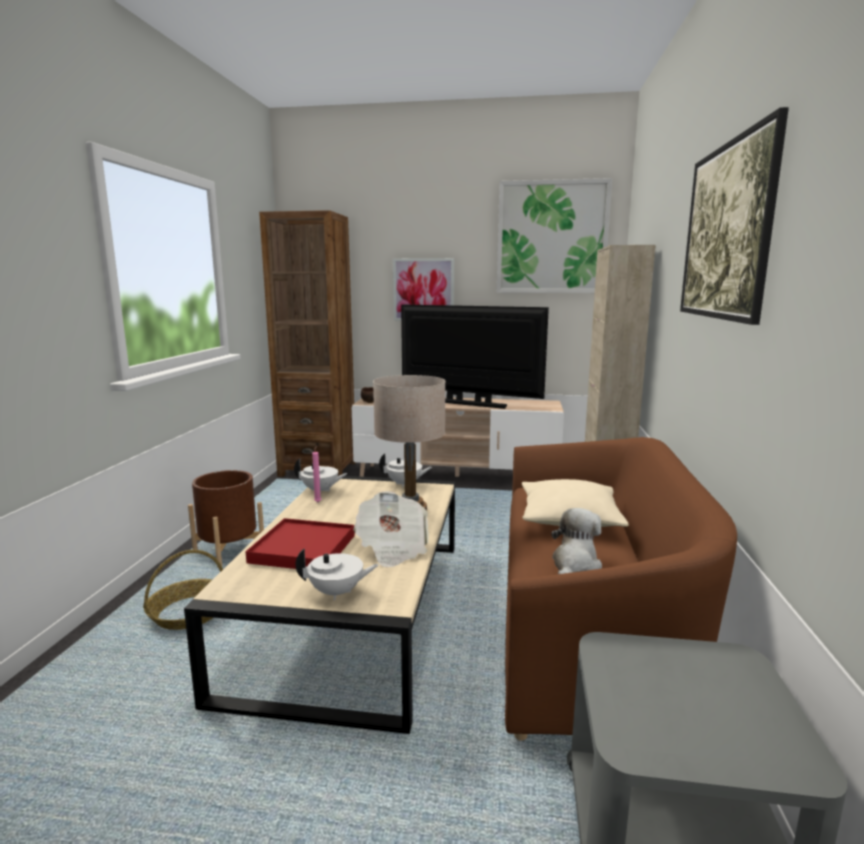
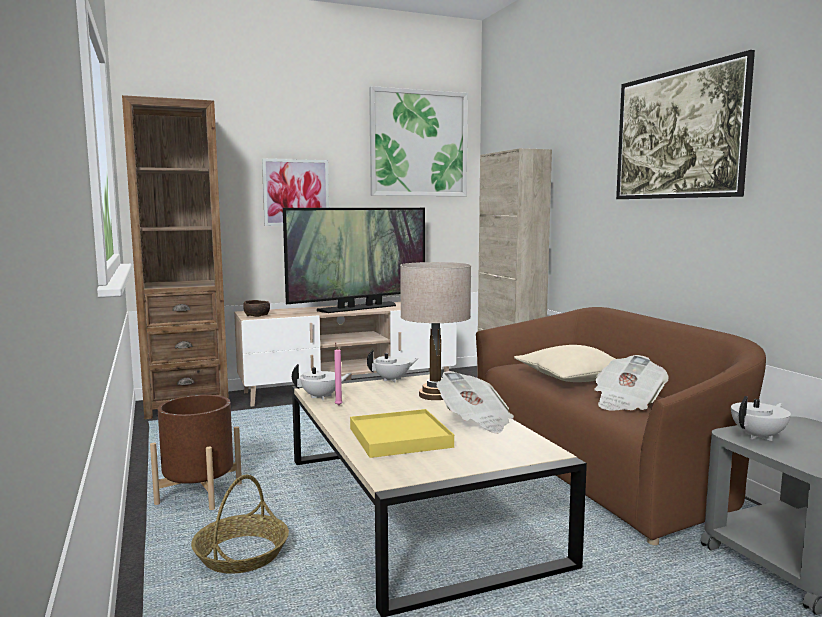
camera: 30 degrees left, 5 degrees down
red tray [245,518,355,569] -> yellow tray [350,409,454,458]
white teapot [295,548,379,601] -> white teapot moved to [731,396,791,441]
television [401,304,549,409] -> television turned 150 degrees clockwise [283,208,425,313]
plush toy [551,508,602,574] -> newspaper [594,355,669,411]

